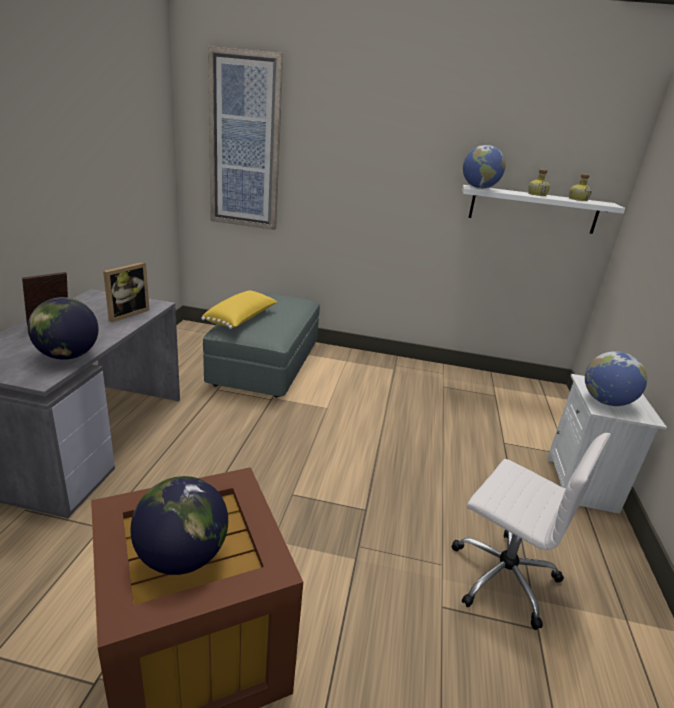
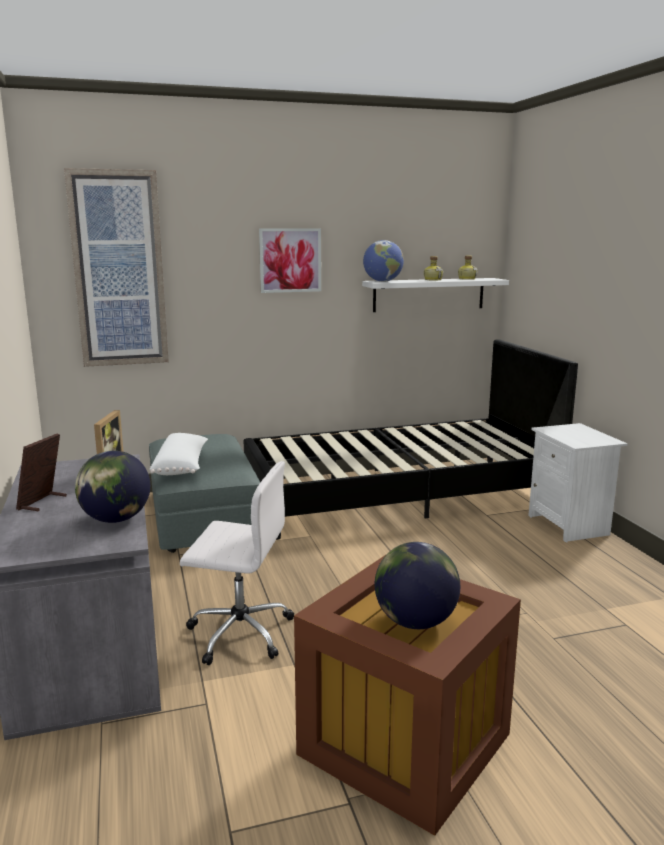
camera: 25 degrees left, 10 degrees down
yellow pillow [201,290,277,329] -> white pillow [150,433,208,475]
white office chair [452,433,611,630] -> white office chair moved to [180,461,294,665]
globe [585,351,647,406] -> none
none -> black bed [244,339,578,540]
none -> picture [259,228,321,293]

